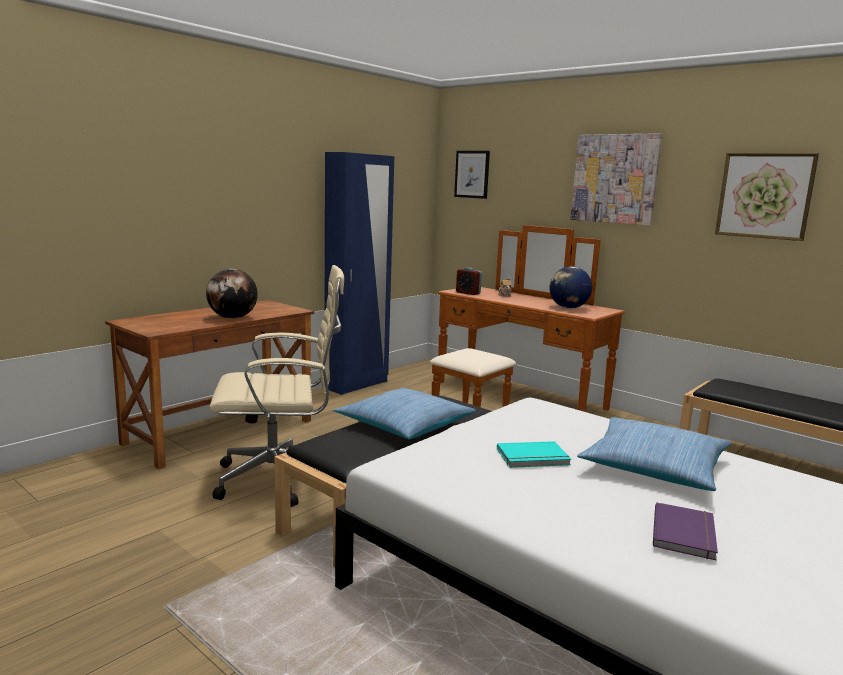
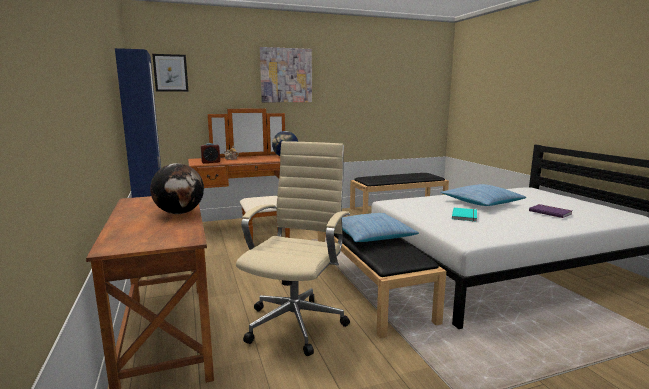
camera: 60 degrees left, 0 degrees up
picture [715,153,819,241] -> none

